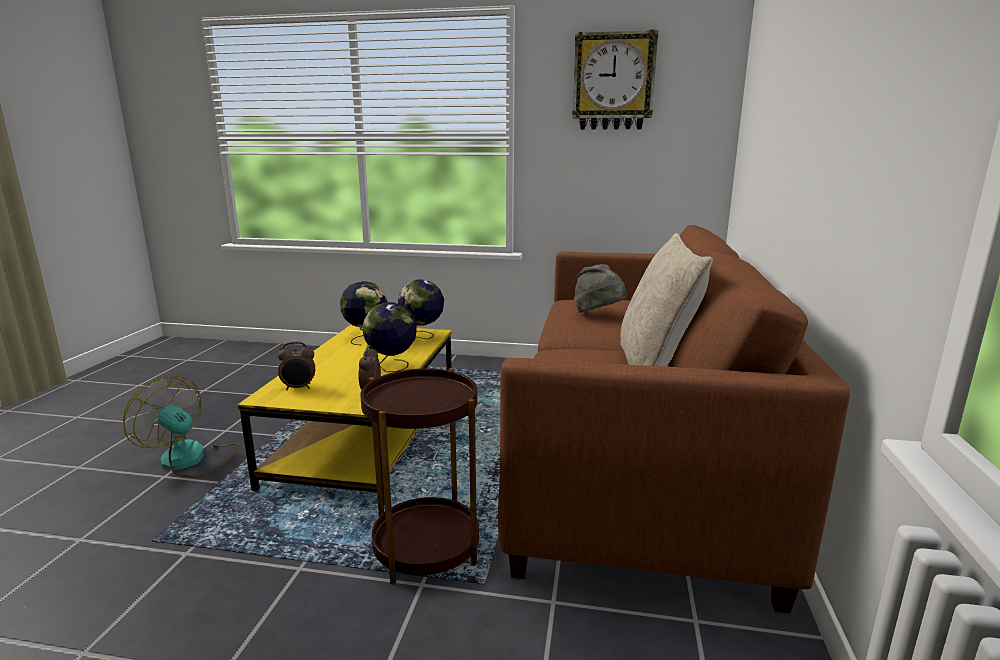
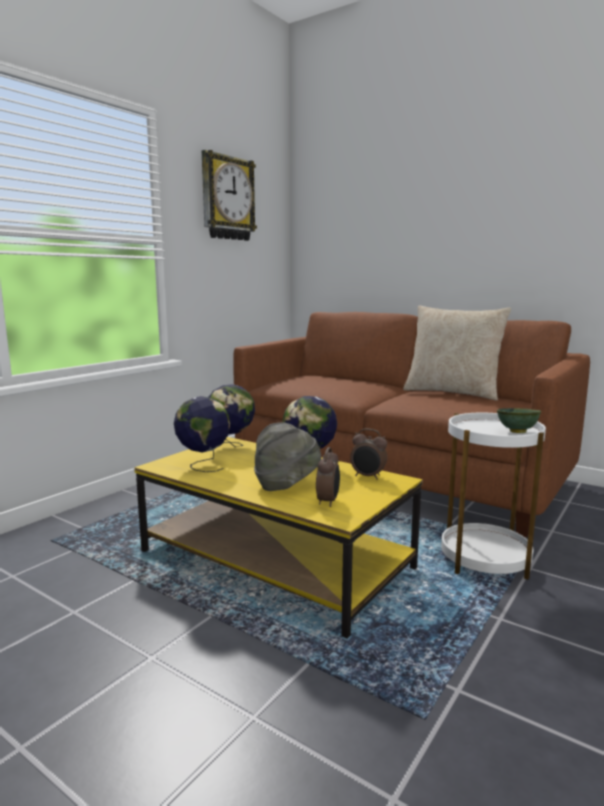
camera: 65 degrees left, 5 degrees down
fan [123,376,240,478] -> none
brown side table [360,368,479,585] -> white side table [441,413,546,580]
grey hat [574,264,627,313] -> grey hat moved to [254,422,321,491]
none -> green bowl [497,408,541,433]

